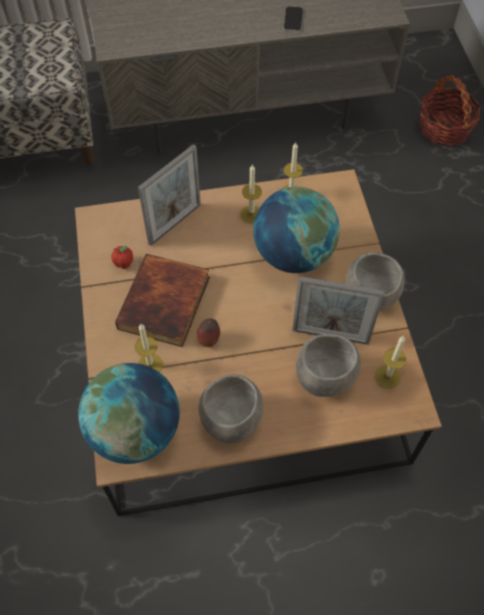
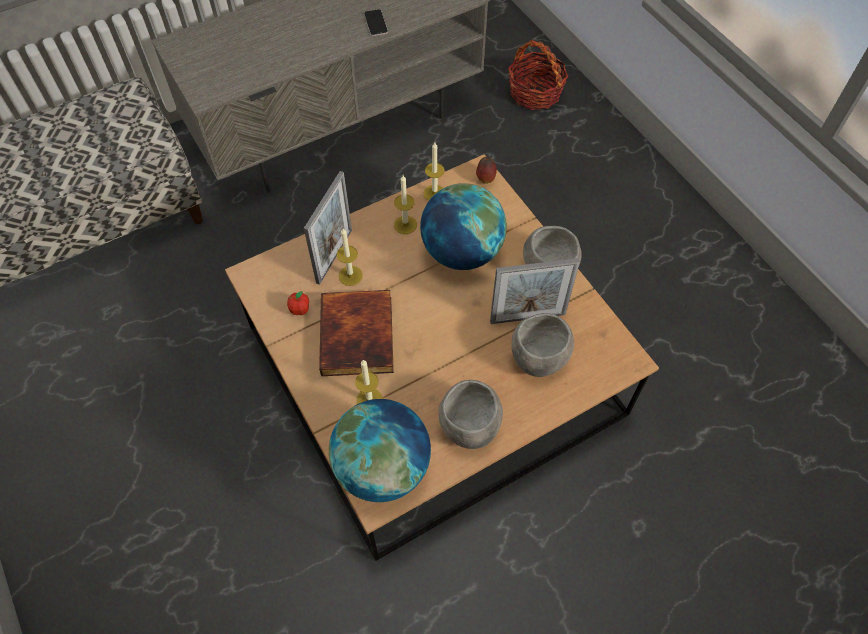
camera: 20 degrees left, 0 degrees up
apple [196,319,220,347] -> apple moved to [476,157,497,184]
candle [375,336,406,389] -> candle moved to [337,228,363,286]

